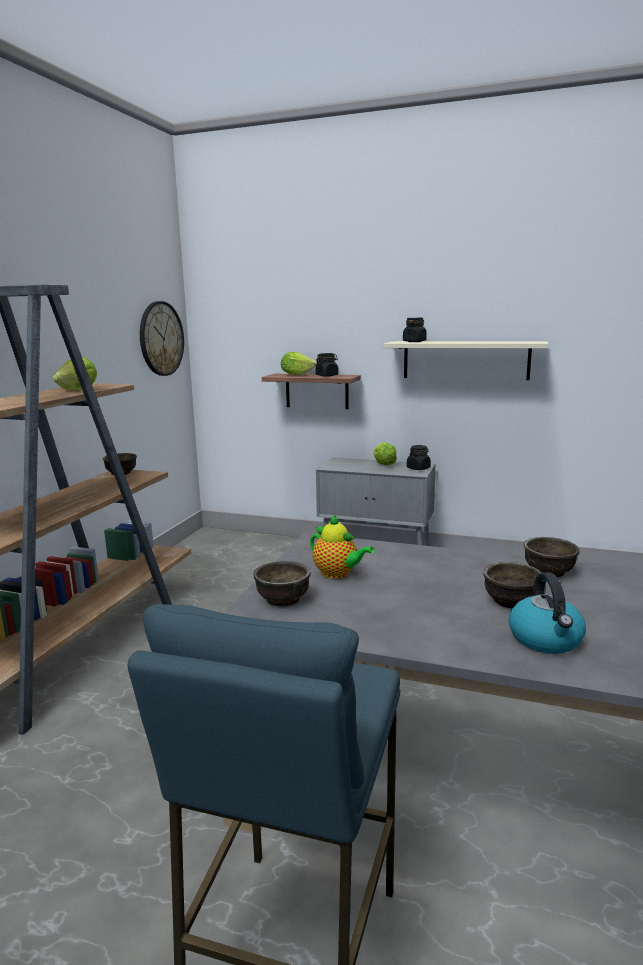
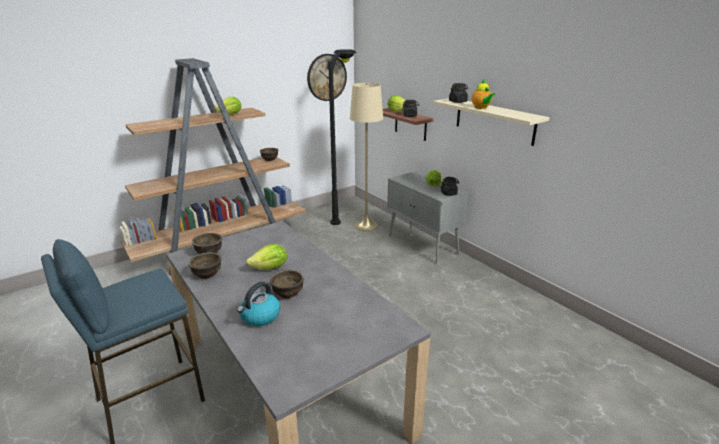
camera: 35 degrees right, 10 degrees up
teapot [310,515,375,579] -> teapot moved to [472,79,495,109]
brown bowl [524,537,579,577] -> brown bowl moved to [188,252,221,279]
none -> lettuce [246,244,287,270]
none -> black floor lamp [327,49,357,225]
none -> beige floor lamp [350,83,383,231]

